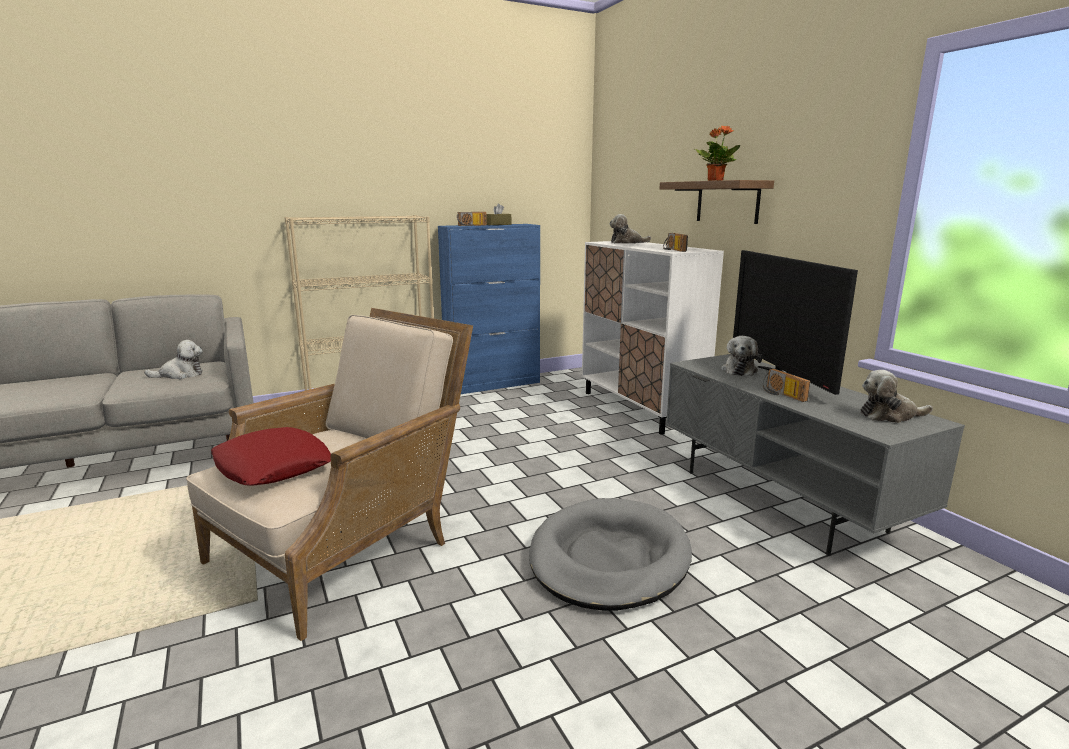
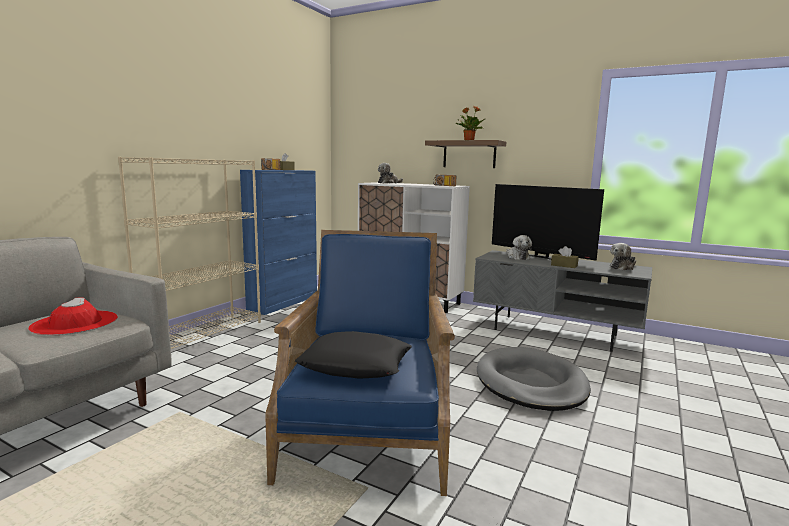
camera: 35 degrees left, 5 degrees down
plush toy [144,340,203,379] -> red hat [28,298,118,335]
beige armchair [186,308,473,641] -> blue armchair [265,230,455,496]
red pillow [211,427,331,486] -> black pillow [295,331,412,379]
radio [763,369,810,402] -> brown tissue box [551,246,579,268]

